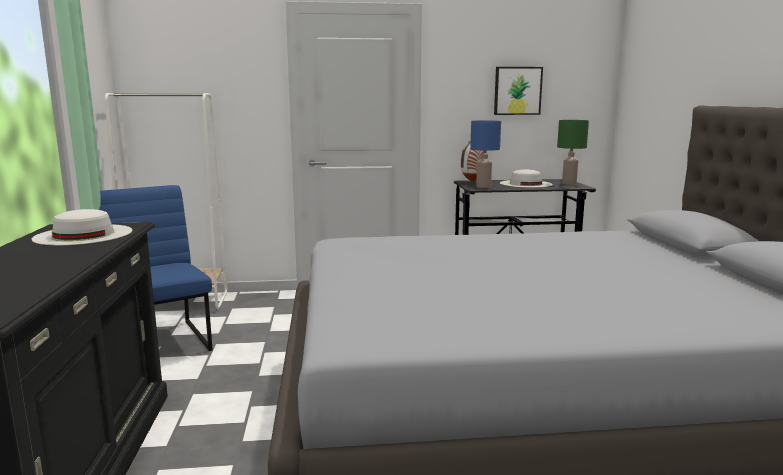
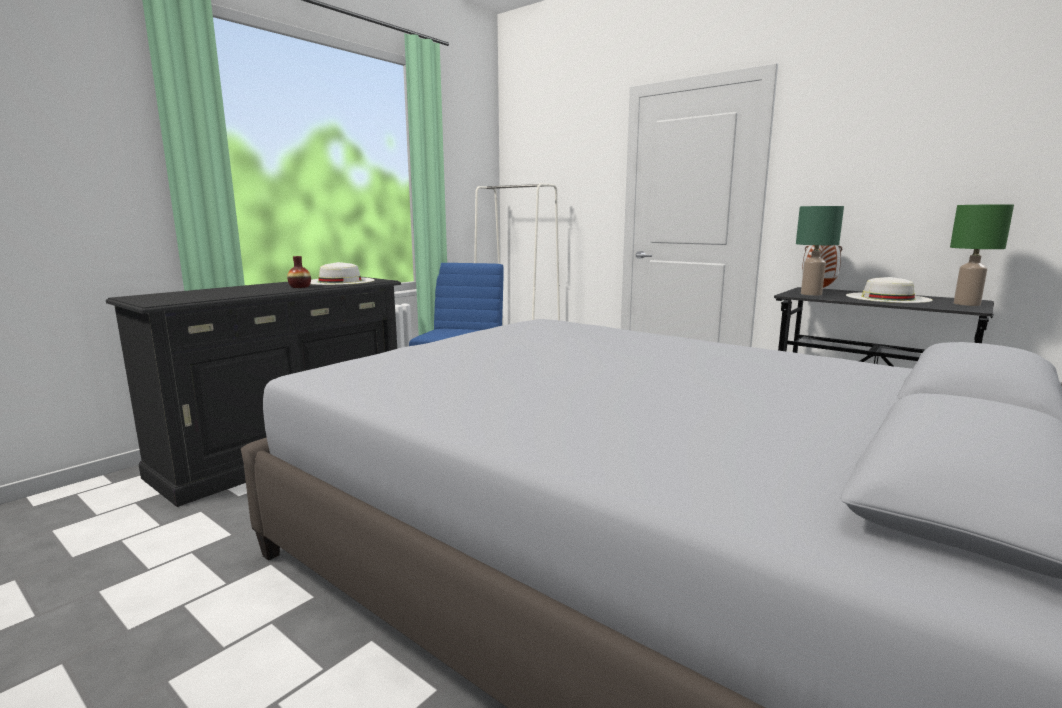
camera: 45 degrees right, 0 degrees up
blue table lamp [470,120,501,188] -> green table lamp [796,206,844,296]
picture [494,67,543,115] -> none
none -> vase [287,256,311,288]

